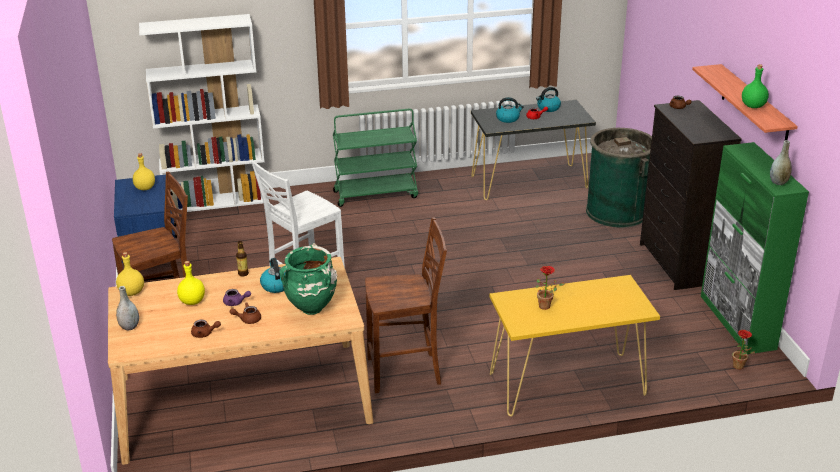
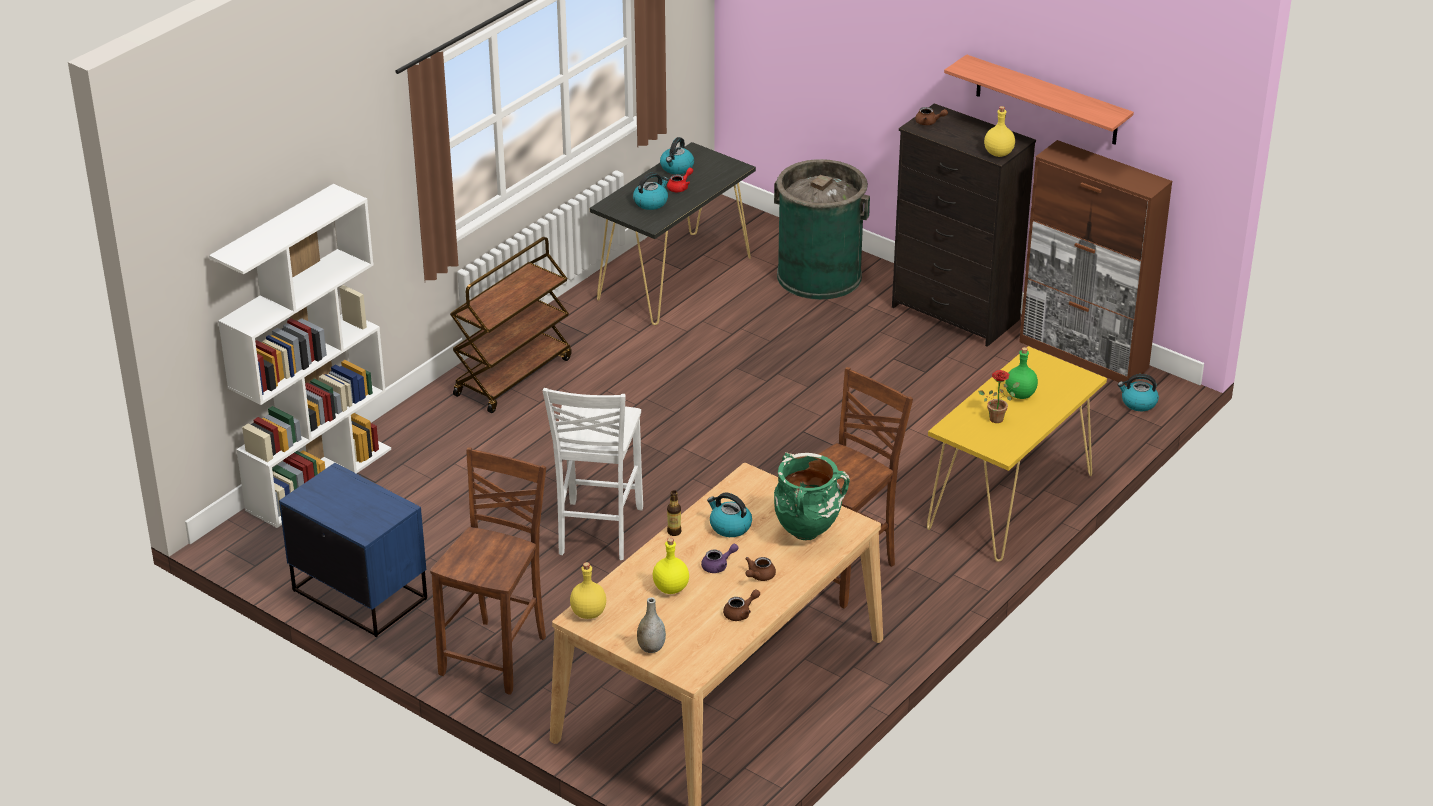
camera: 40 degrees left, 5 degrees up
yellow bottle [133,153,155,190] -> yellow bottle moved to [984,106,1015,157]
green cart [333,108,418,207] -> brown cart [450,237,572,413]
green cabinet [701,142,809,354] -> brown cabinet [1019,140,1172,386]
potted plant [732,330,755,370] -> kettle [1118,374,1159,411]
green bottle [742,64,769,108] -> green bottle moved to [1005,347,1038,399]
grey vase [770,140,792,185] -> none

